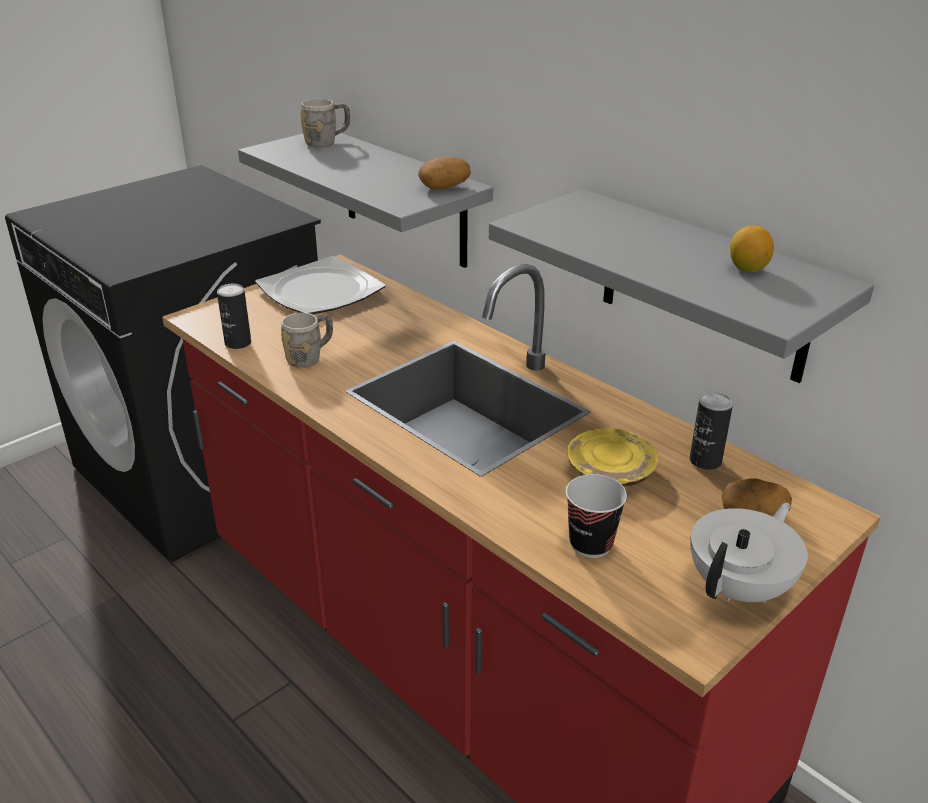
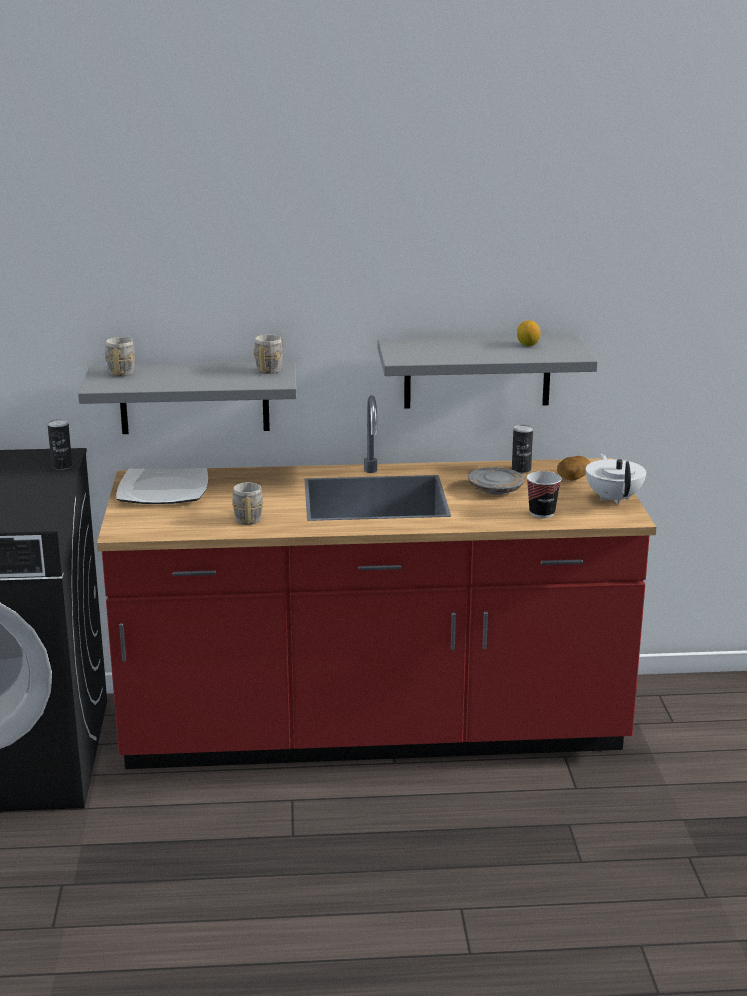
camera: 50 degrees left, 10 degrees down
can [217,284,251,349] -> can moved to [48,419,72,470]
potato [418,157,471,190] -> grey mug [253,335,284,374]
yellow plate [567,428,659,487] -> grey plate [468,467,524,495]

